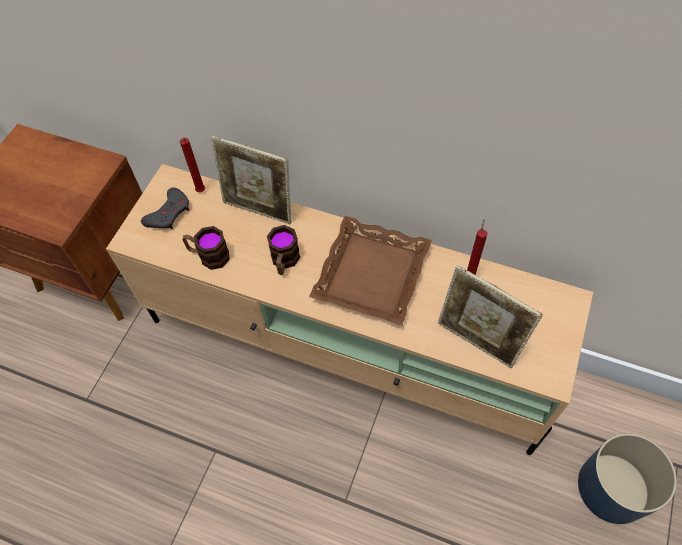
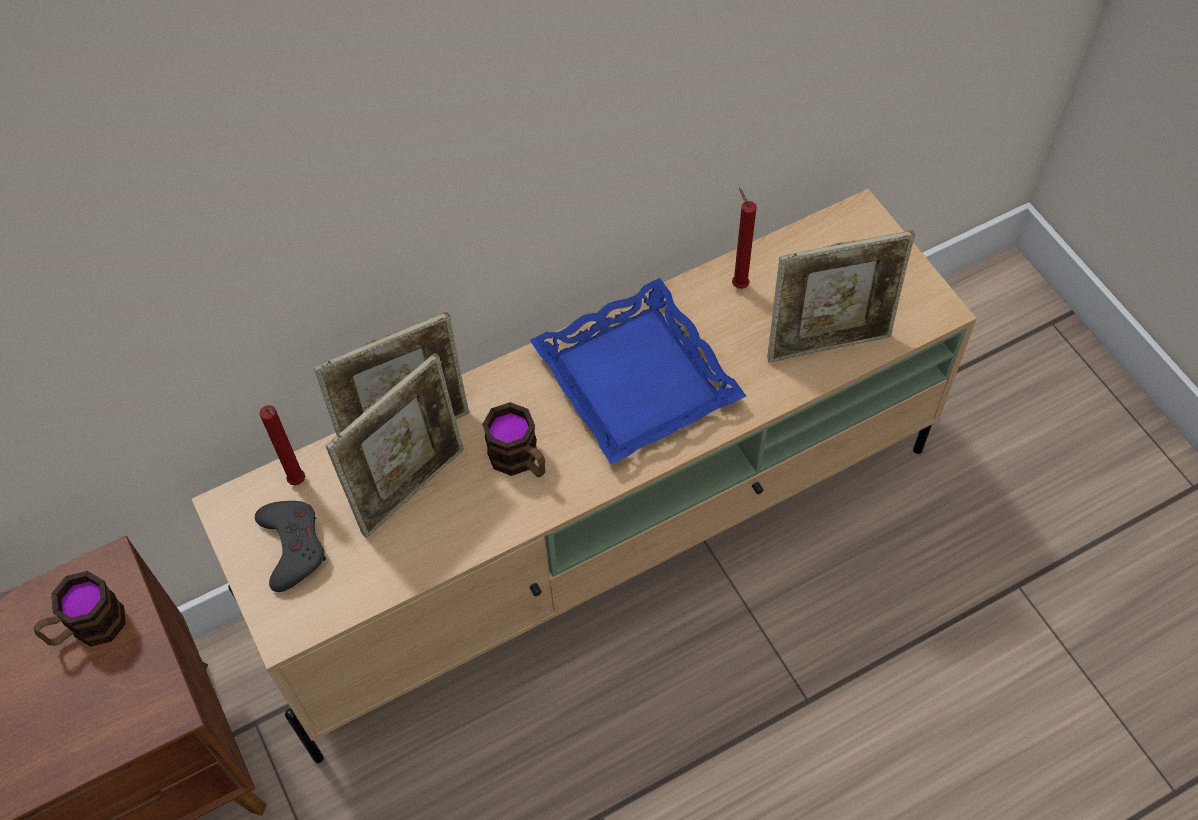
camera: 50 degrees left, 0 degrees up
mug [182,226,230,270] -> mug moved to [34,571,126,647]
brown tray [309,216,432,326] -> blue tray [530,278,746,465]
blue planter [578,433,677,524] -> none
none -> picture frame [326,353,464,538]

